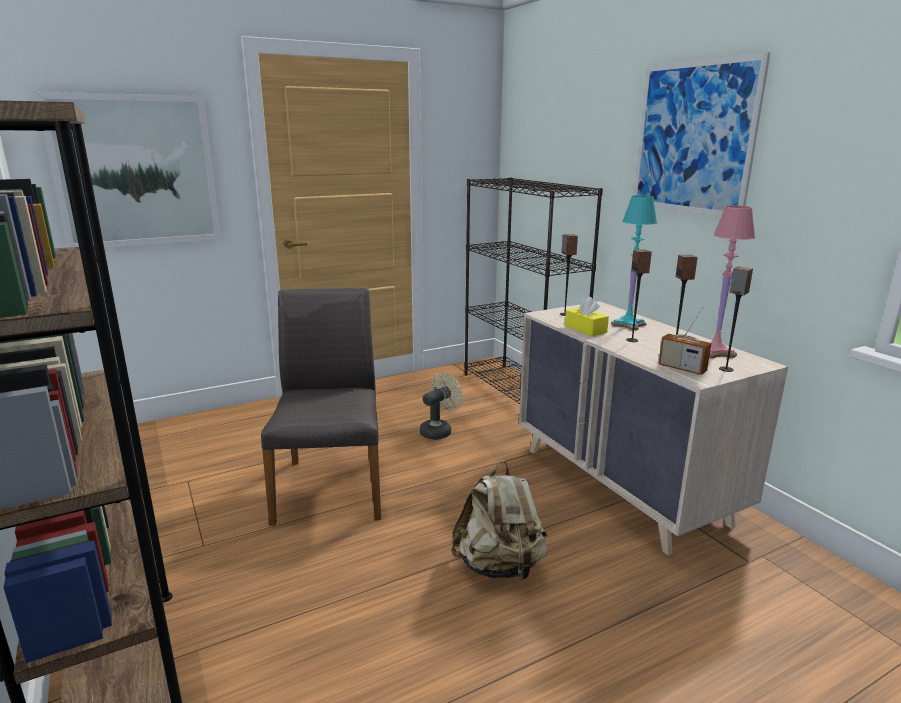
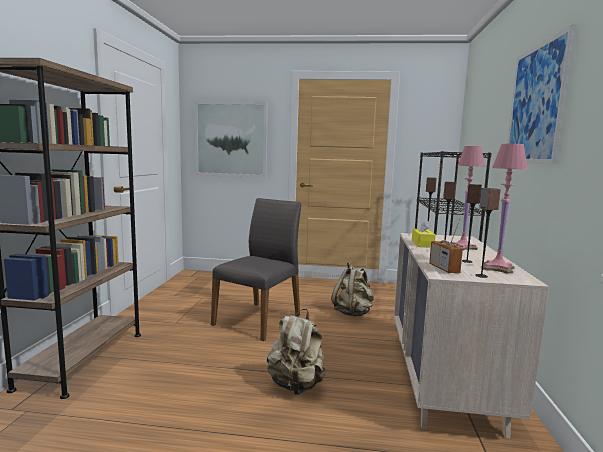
camera: 35 degrees right, 10 degrees down
beige fan [420,372,463,440] -> beige backpack [331,262,374,316]
turquoise table lamp [611,195,657,330] -> pink table lamp [451,146,485,251]

